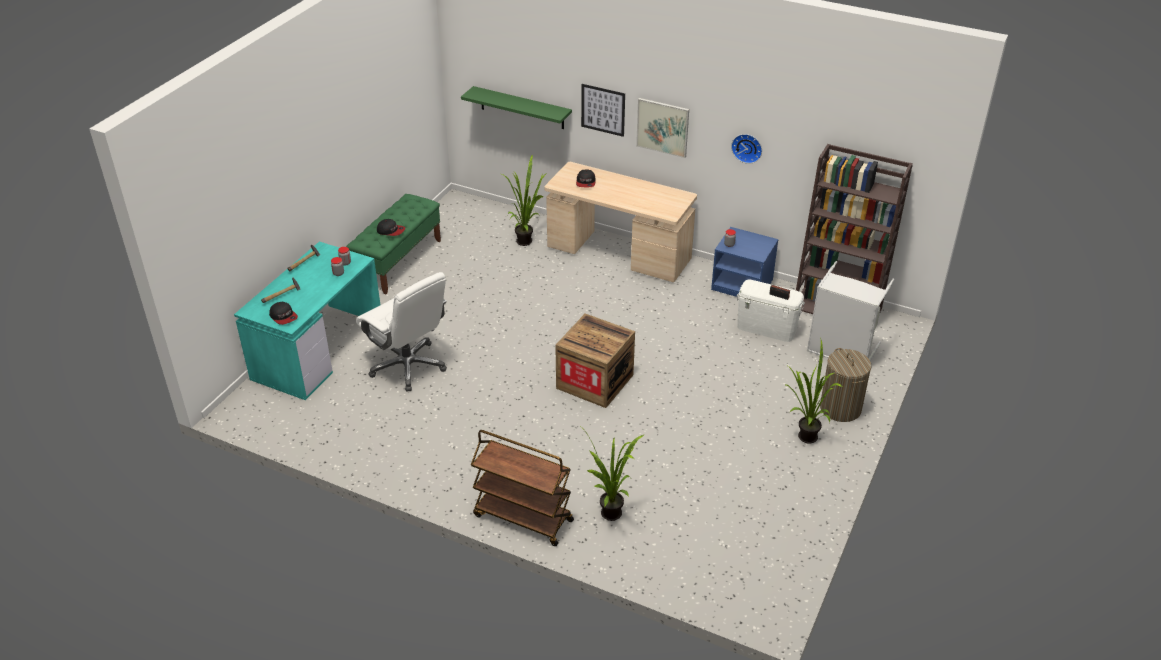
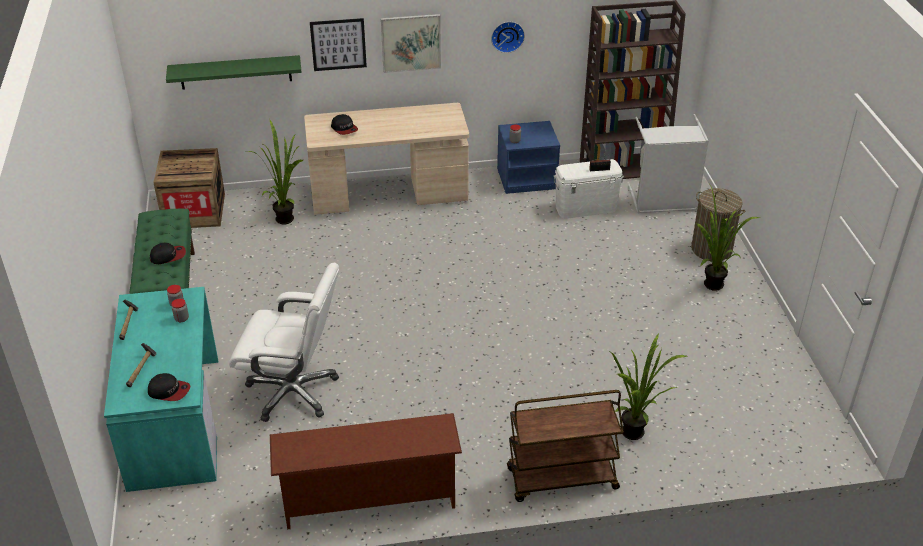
camera: 35 degrees left, 0 degrees up
crate [555,314,635,408] -> crate moved to [153,148,225,228]
none -> brown shoe rack [270,413,462,530]

